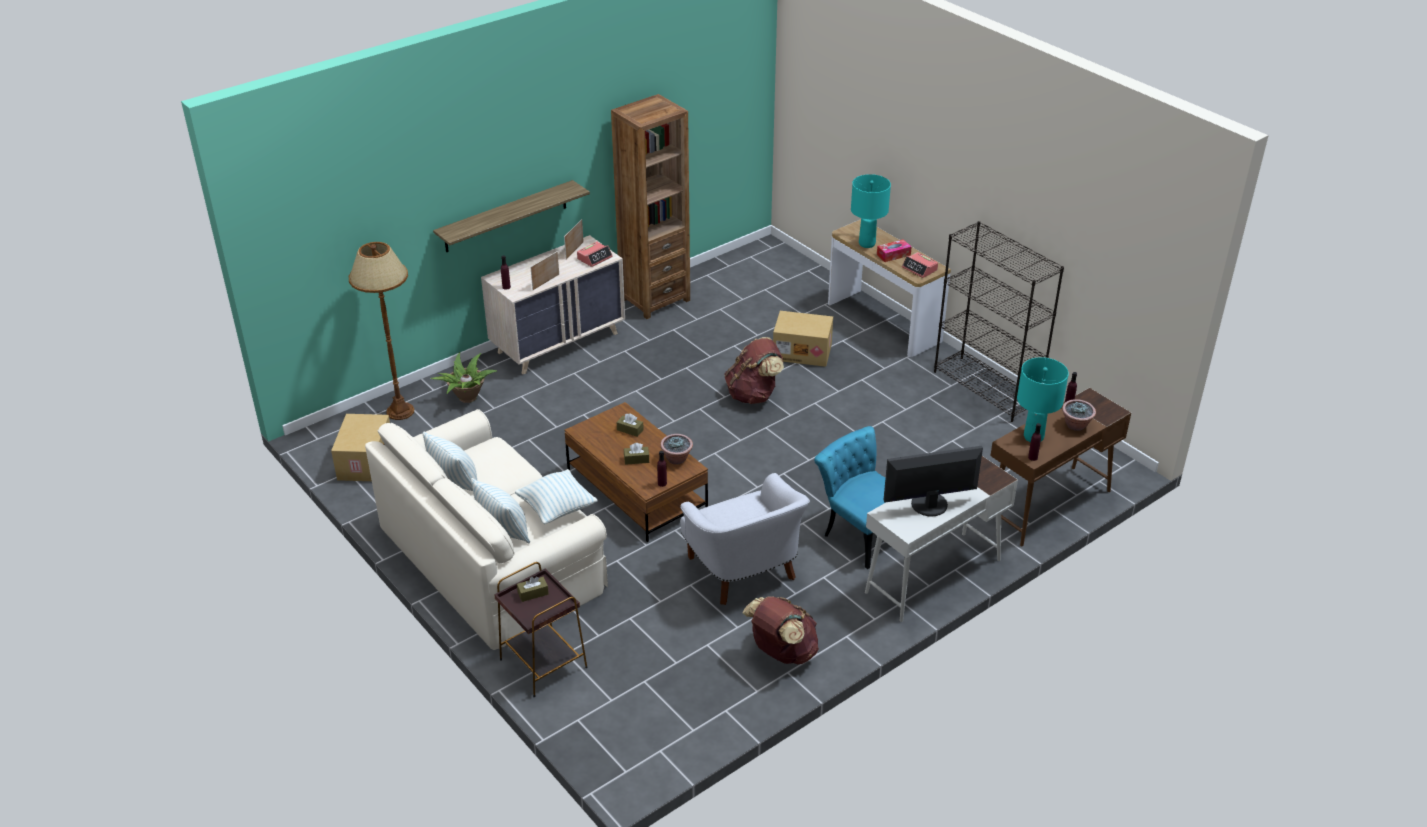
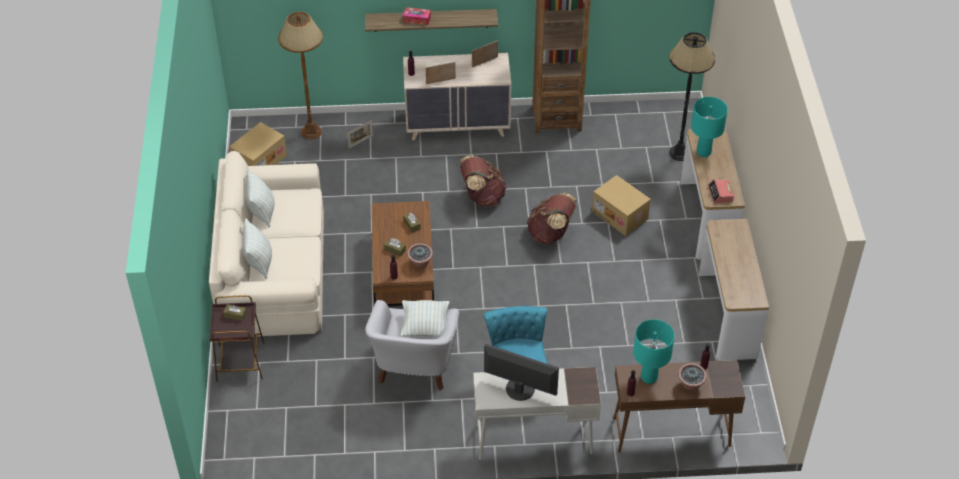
camera: 35 degrees right, 10 degrees up
potted plant [430,352,497,403] -> picture frame [347,120,373,148]
pillow [515,469,598,524] -> pillow moved to [401,300,450,337]
alarm clock [577,242,613,267] -> none
brown backpack [742,596,819,664] -> brown backpack moved to [460,155,506,207]
tissue box [877,239,912,262] -> tissue box moved to [403,7,431,25]
black bookcase [934,221,1064,422] -> console table [699,219,769,361]
none -> black floor lamp [669,32,715,161]

